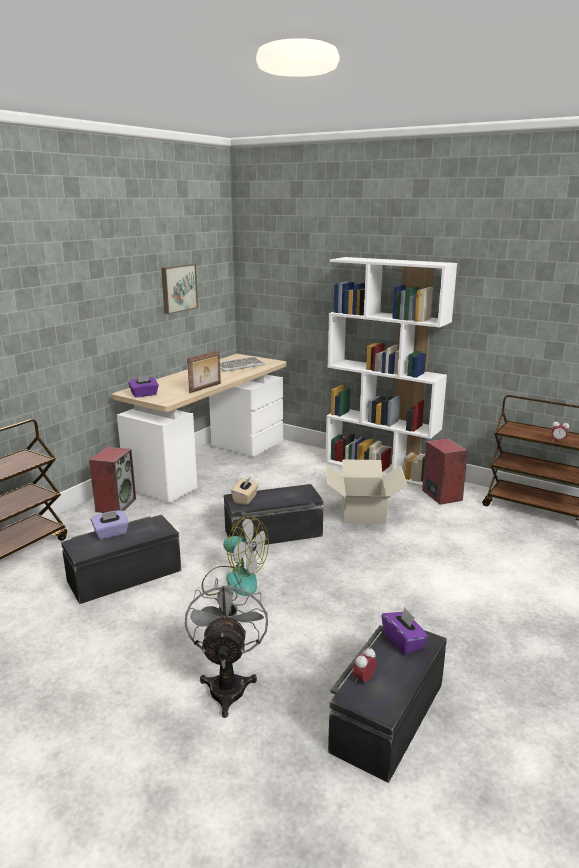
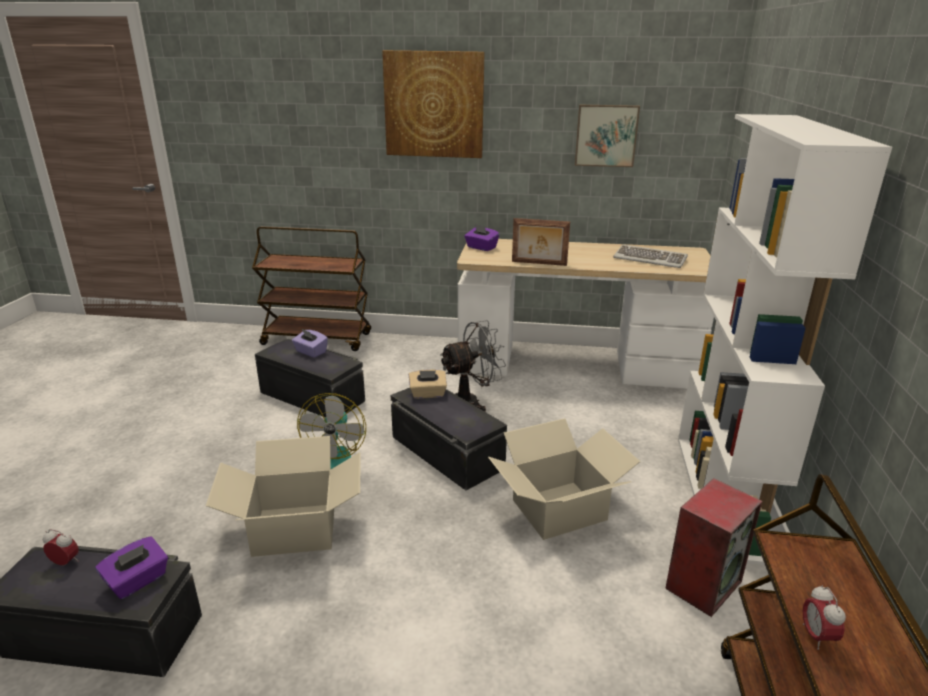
camera: 65 degrees right, 5 degrees up
speaker [89,447,136,513] -> none
grey fan [185,578,268,718] -> grey fan moved to [440,320,506,412]
none -> cardboard box [206,436,361,557]
none -> picture [382,50,485,158]

